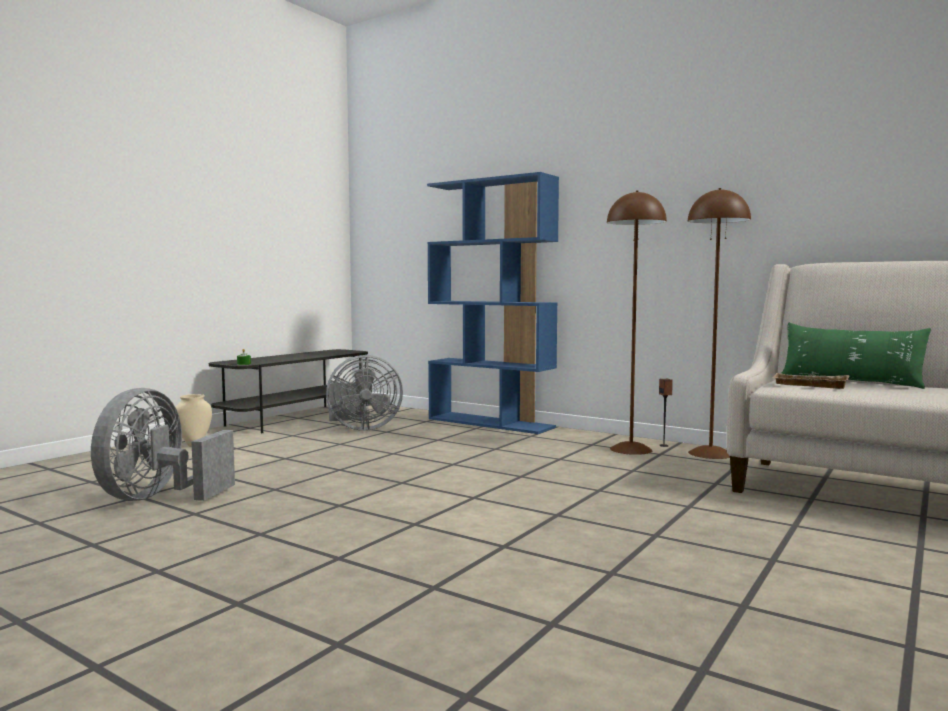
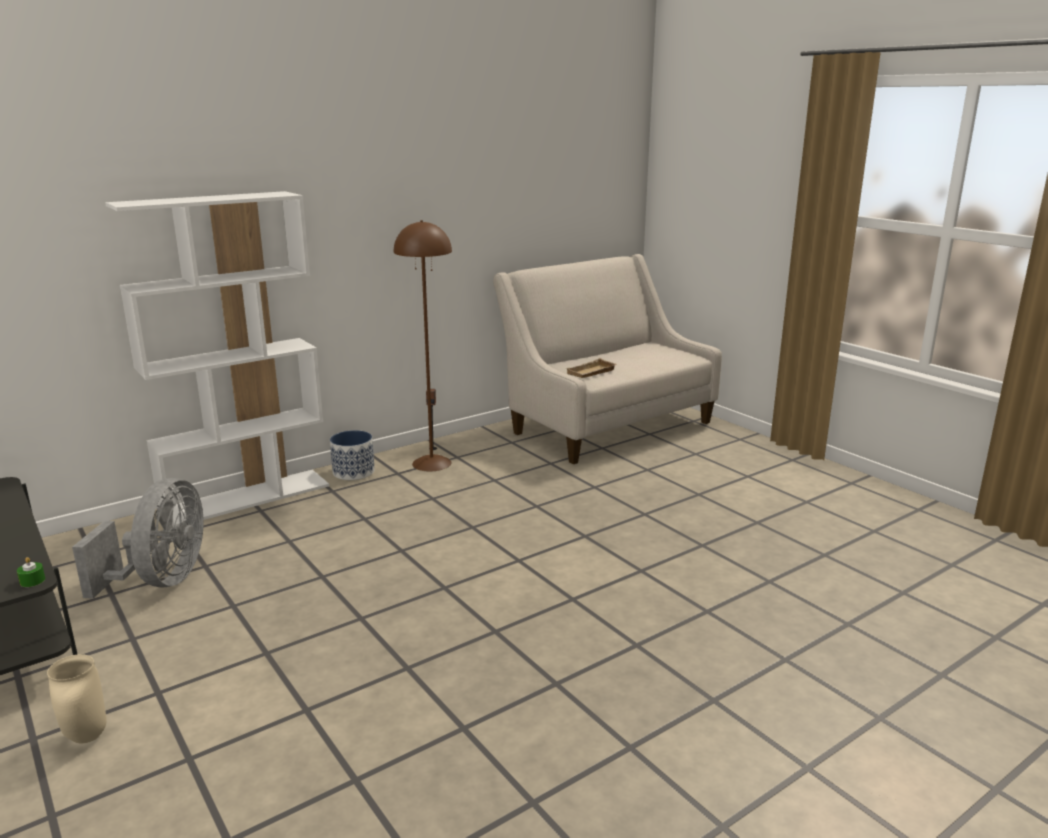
camera: 70 degrees left, 15 degrees up
grey fan [91,388,235,501] -> none
blue bookcase [427,172,559,434] -> white bookcase [105,191,329,527]
brown floor lamp [688,188,751,459] -> none
green pillow [781,323,931,389] -> none
none -> planter [330,430,375,480]

